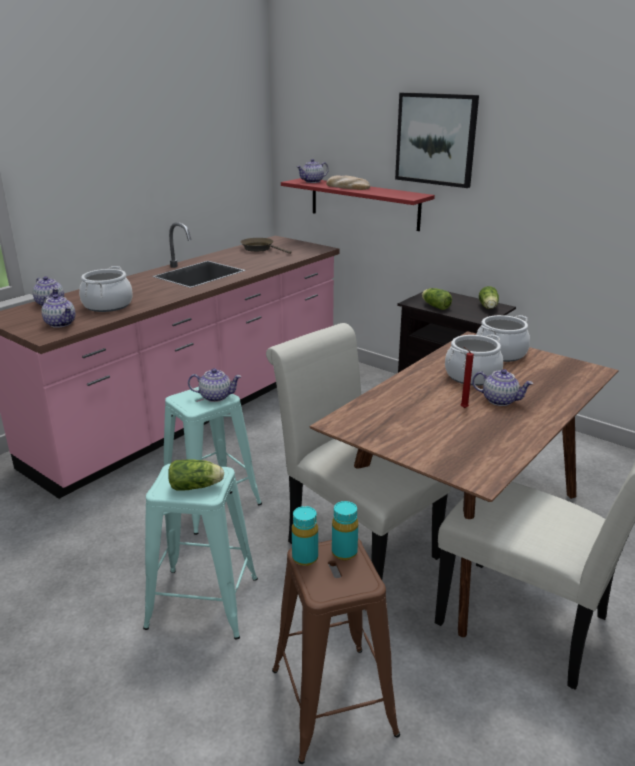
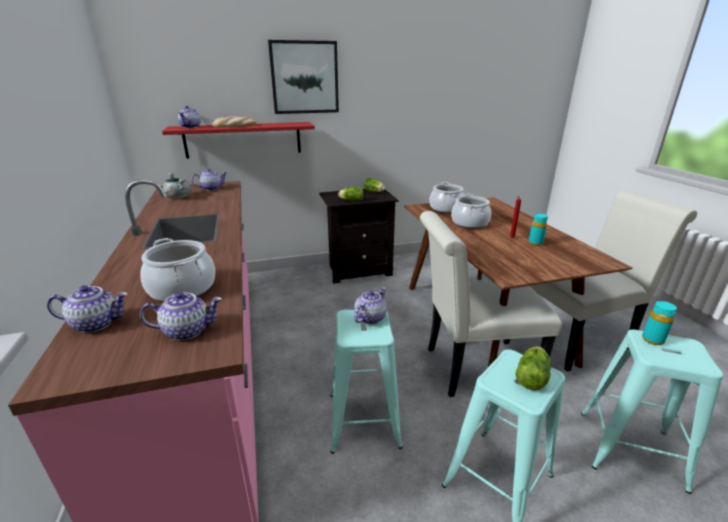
camera: 55 degrees left, 0 degrees up
brown frying pan [241,238,291,254] -> grey cooking pot [163,173,192,199]
brown stool [272,539,400,764] -> turquoise stool [581,330,723,494]
turquoise bottle [292,506,318,566] -> turquoise bottle moved to [529,213,548,246]
teapot [472,369,533,406] -> teapot moved to [191,168,227,191]

